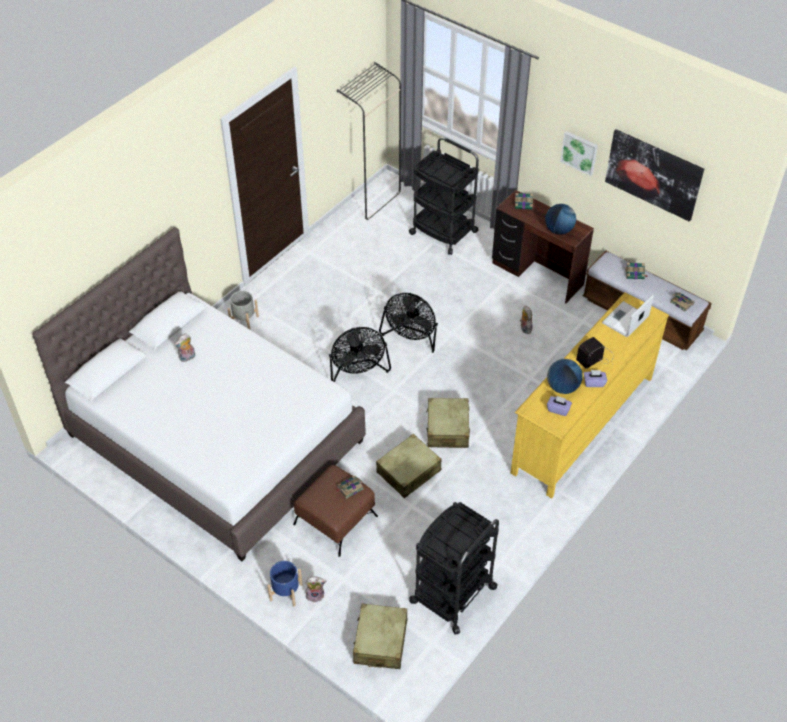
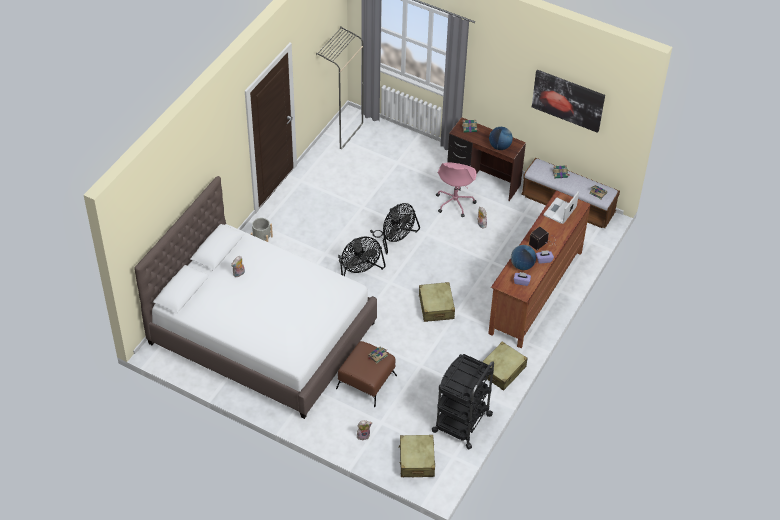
camera: 10 degrees left, 0 degrees up
blue planter [267,561,303,607] -> none
beige suitcase [376,434,442,498] -> beige suitcase moved to [483,342,527,391]
black fan [379,293,438,353] -> black fan turned 60 degrees counterclockwise [370,203,420,255]
black cart [409,137,479,255] -> none
yellow dresser [511,292,669,498] -> brown dresser [488,190,591,348]
picture [560,131,598,176] -> none
none -> pink office chair [436,163,477,217]

